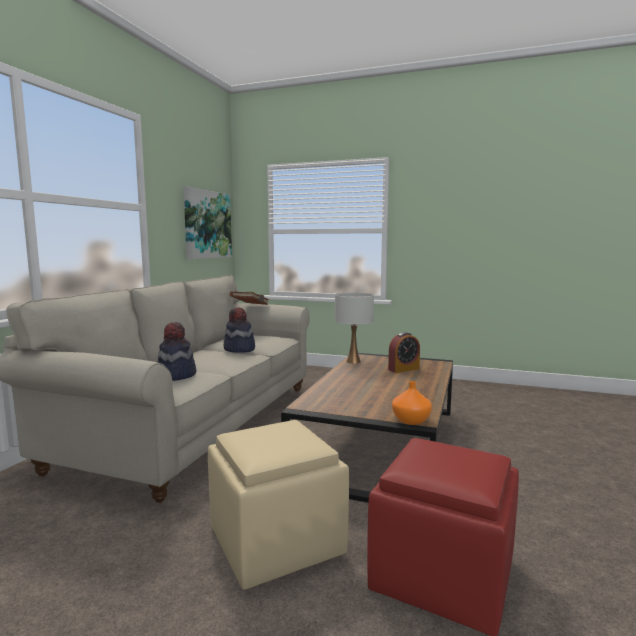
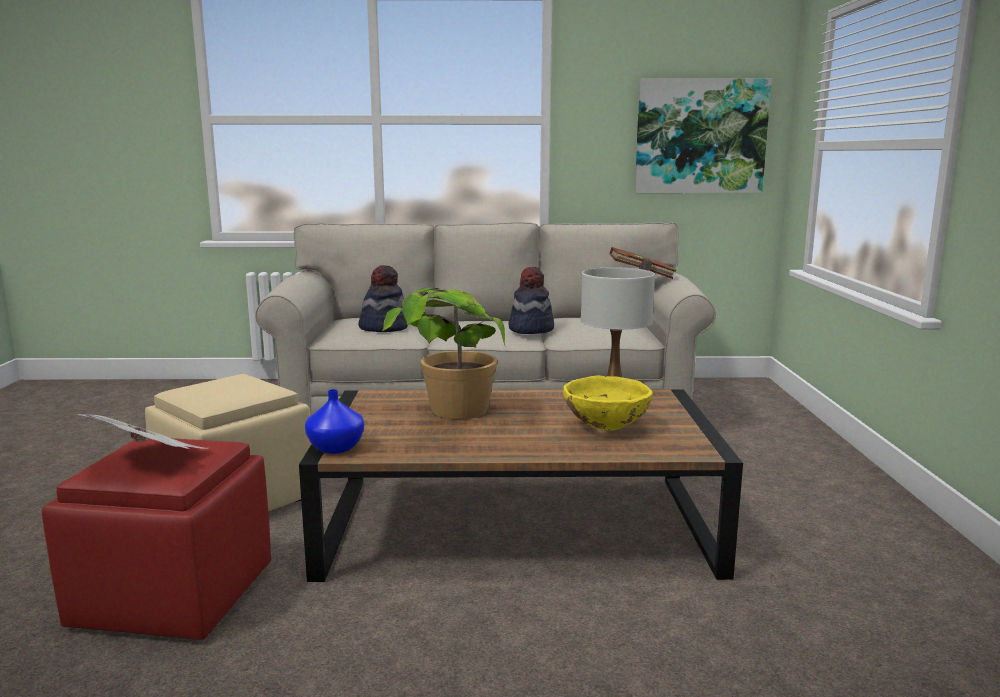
camera: 70 degrees right, 5 degrees up
alarm clock [388,332,420,373] -> yellow bowl [563,376,653,431]
orange vase [392,381,432,425] -> blue vase [305,389,364,454]
none -> newspaper [78,414,208,449]
none -> potted plant [382,287,505,420]

